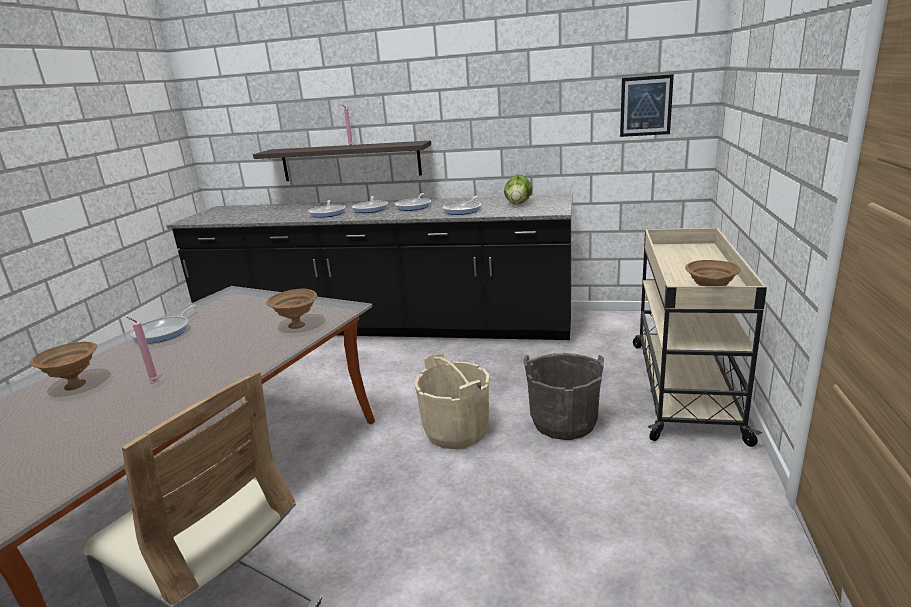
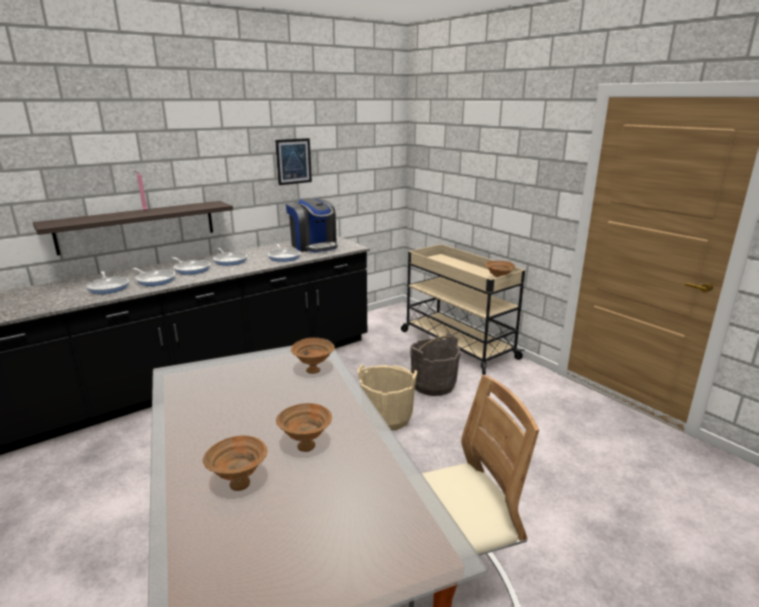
camera: 50 degrees left, 0 degrees up
pink candle [126,317,158,382] -> brown bowl [276,403,332,452]
frying pan [130,304,196,344] -> frying pan moved to [86,271,129,294]
lettuce [504,175,532,205] -> coffee machine [286,198,338,252]
picture [620,74,674,137] -> picture moved to [275,138,312,185]

